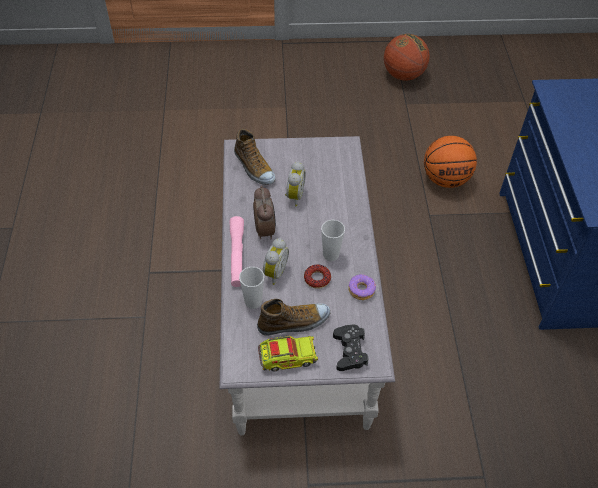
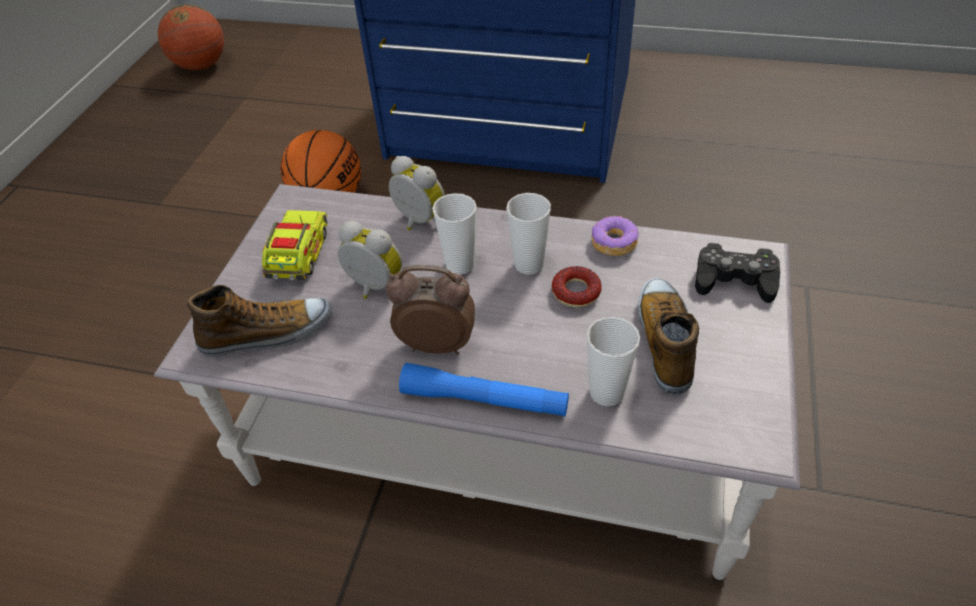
camera: 70 degrees left, 5 degrees down
pink flashlight [230,216,244,287] -> blue flashlight [399,363,569,417]
toy truck [258,336,318,371] -> toy truck moved to [262,210,327,280]
alarm clock [263,238,289,285] -> alarm clock moved to [389,156,445,231]
basketball [384,34,430,81] -> basketball moved to [158,4,224,70]
none -> cup [432,193,477,275]

